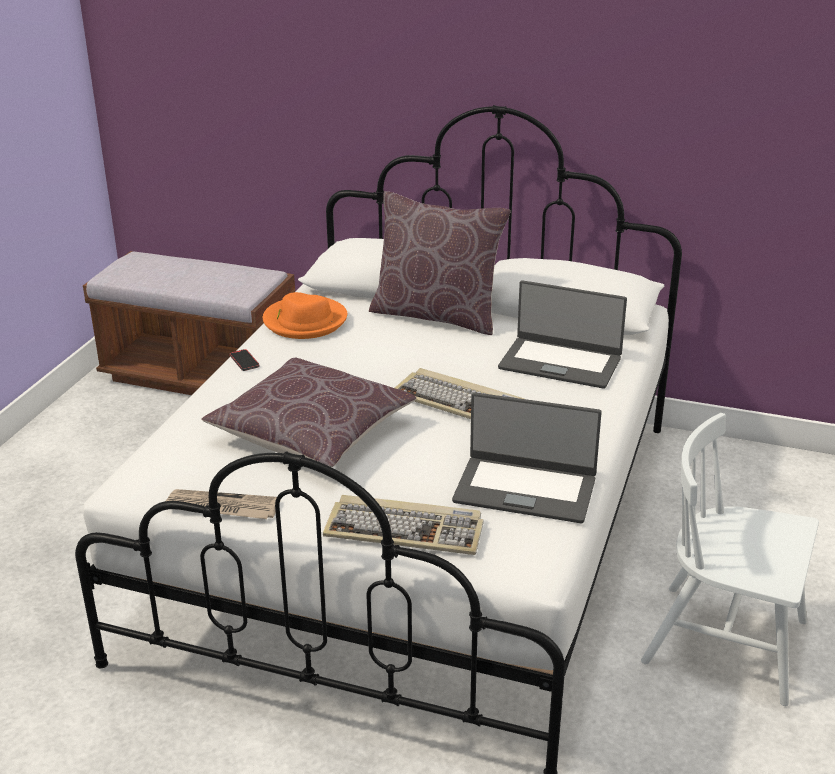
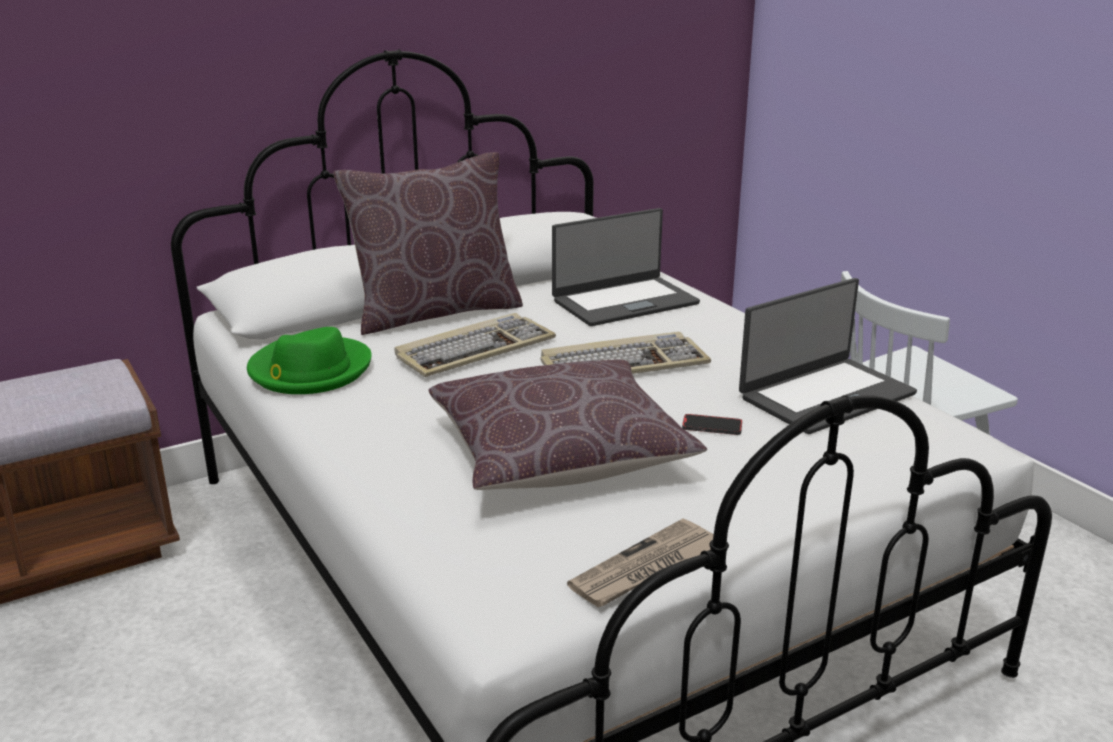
camera: 50 degrees left, 5 degrees down
phone [230,349,259,371] -> phone moved to [682,414,742,435]
orange hat [263,292,347,339] -> green hat [247,327,372,394]
keyboard [323,495,484,555] -> keyboard moved to [395,313,556,377]

